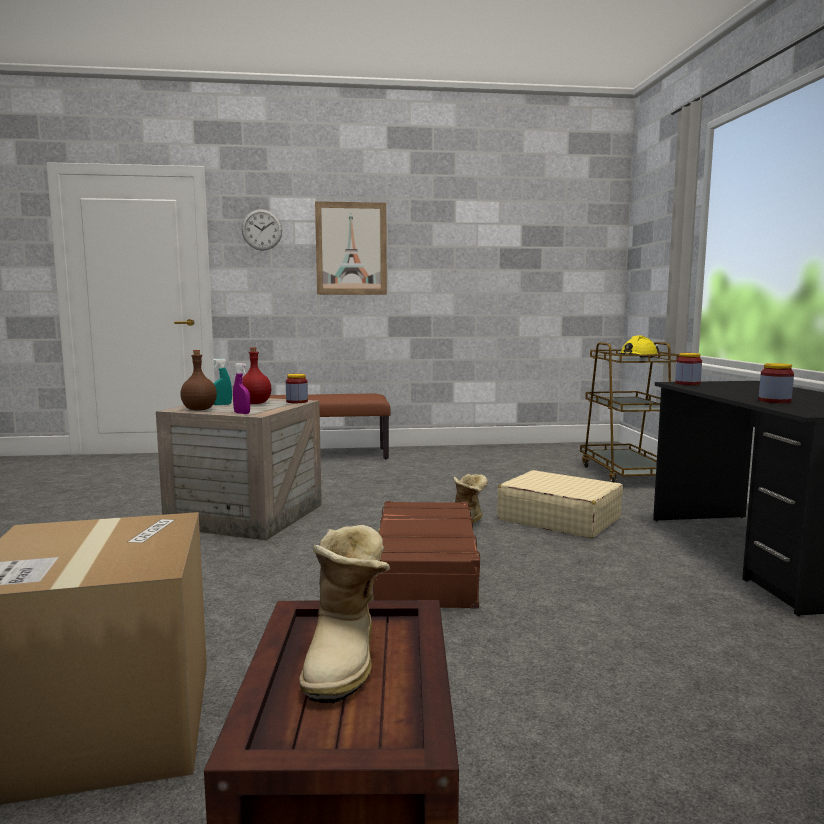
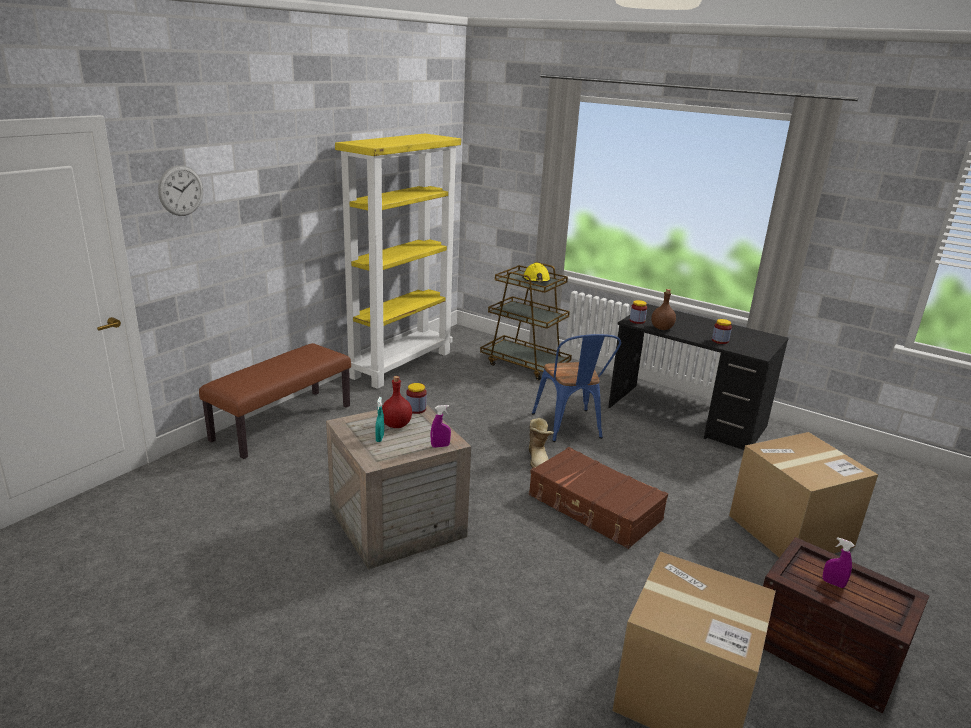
camera: 50 degrees left, 15 degrees up
brown bottle [180,350,217,410] -> brown bottle moved to [651,289,676,330]
boot [299,525,390,704] -> purple spray bottle [823,537,854,588]
picture [315,201,387,295] -> none
beige suitcase [497,470,623,538] -> blue chair [532,334,621,442]
none -> yellow bookcase [335,133,461,389]
none -> cardboard box [729,432,878,558]

